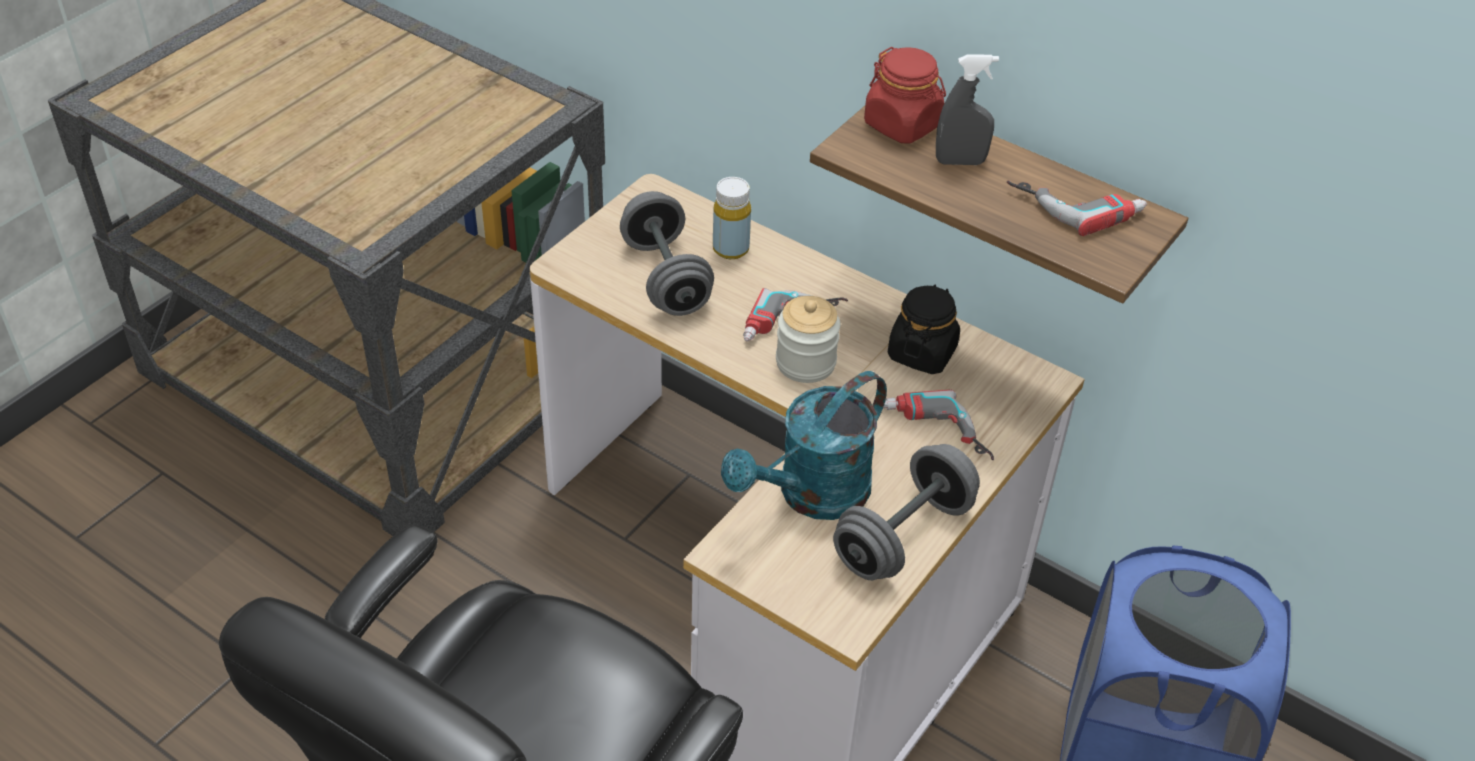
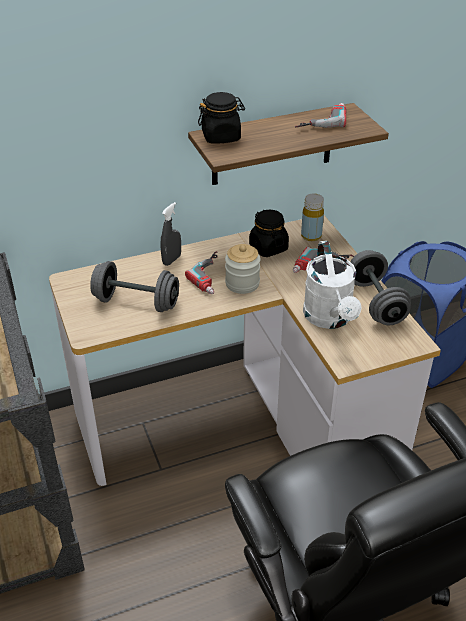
camera: 55 degrees left, 5 degrees down
yellow bottle [713,177,751,259] -> yellow bottle moved to [301,193,324,241]
turquoise watering can [721,371,887,520] -> white watering can [303,241,362,329]
red jar [864,47,946,144] -> black jar [198,92,245,144]
grey spray bottle [936,54,999,165] -> grey spray bottle moved to [160,202,181,266]

